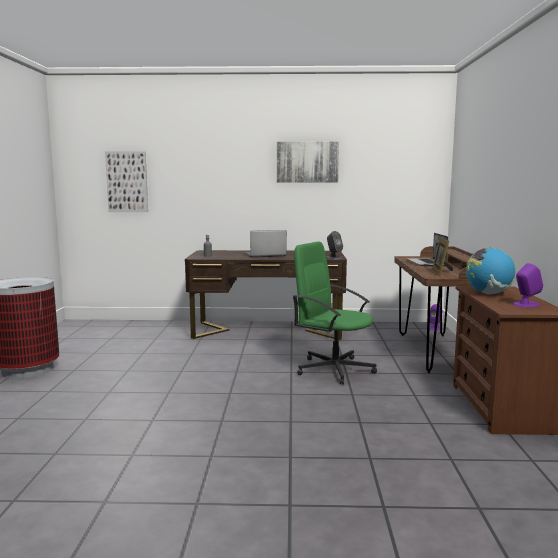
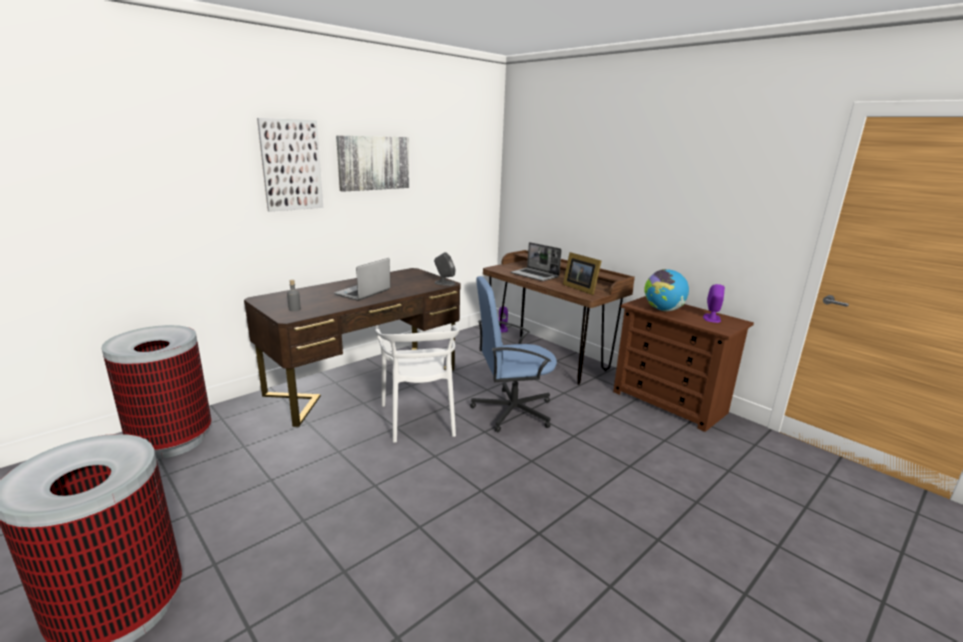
camera: 45 degrees left, 10 degrees up
picture [105,151,148,212] -> picture moved to [257,118,323,212]
green office chair [293,241,377,385] -> blue office chair [470,276,557,432]
none -> trash can [102,325,212,459]
none -> white chair [375,325,460,443]

